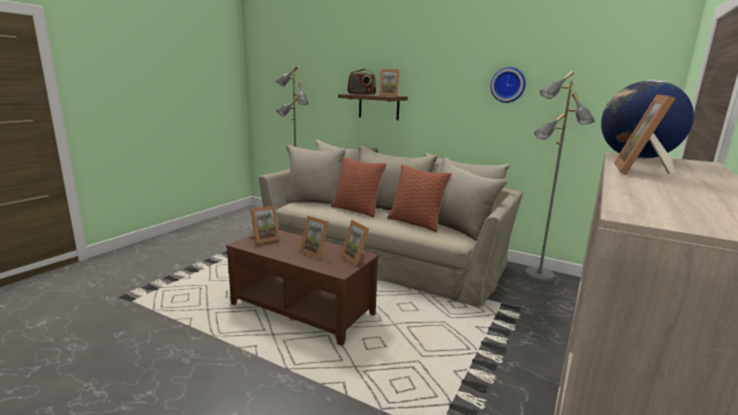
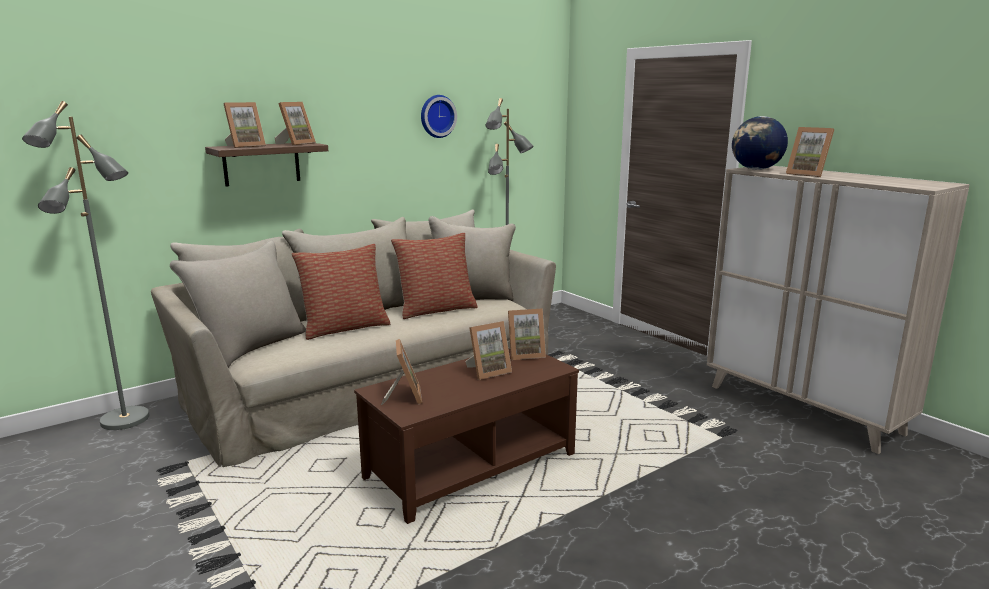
camera: 65 degrees left, 0 degrees up
radio [347,69,376,95] -> picture frame [224,102,266,148]

